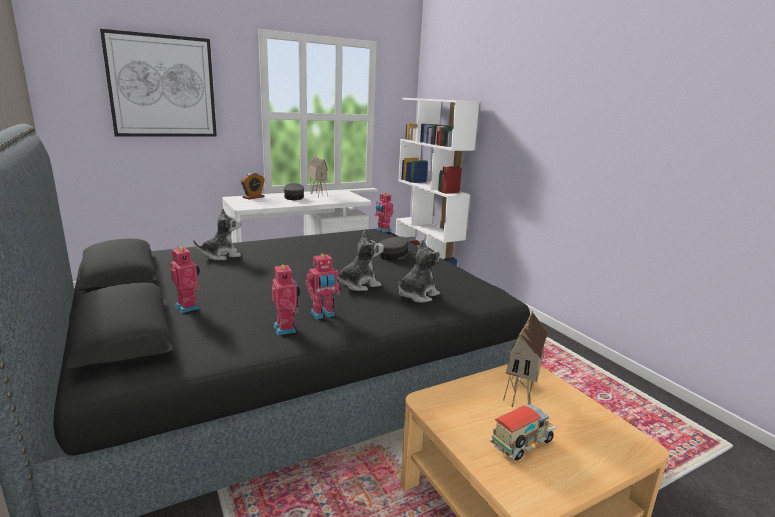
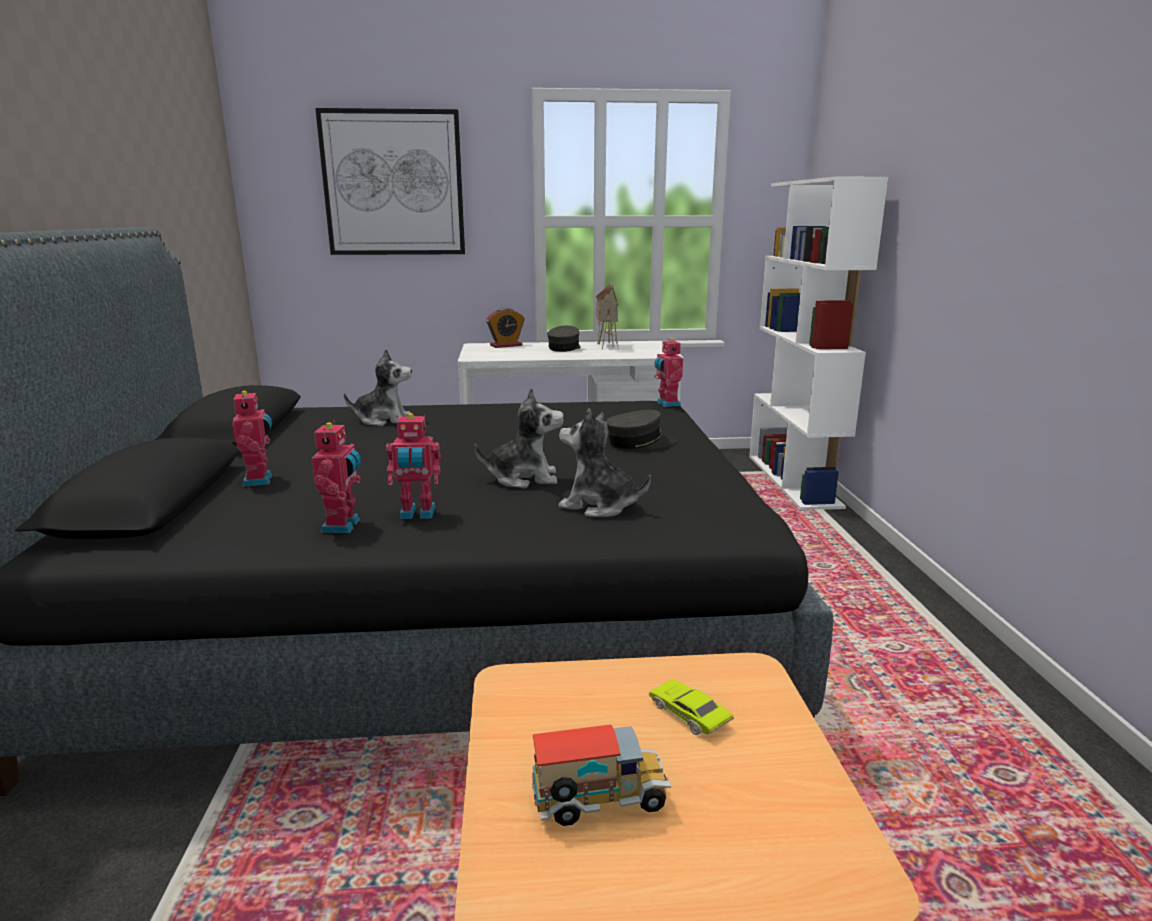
camera: 25 degrees right, 0 degrees up
plush toy [398,239,440,303] -> plush toy turned 135 degrees counterclockwise [559,408,651,517]
toy house [503,311,548,407] -> green toy car [648,680,734,735]

